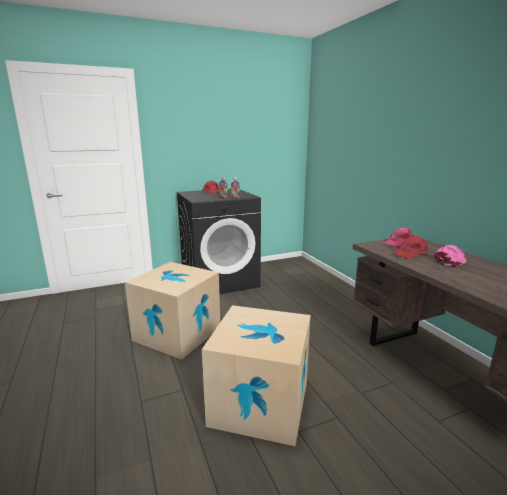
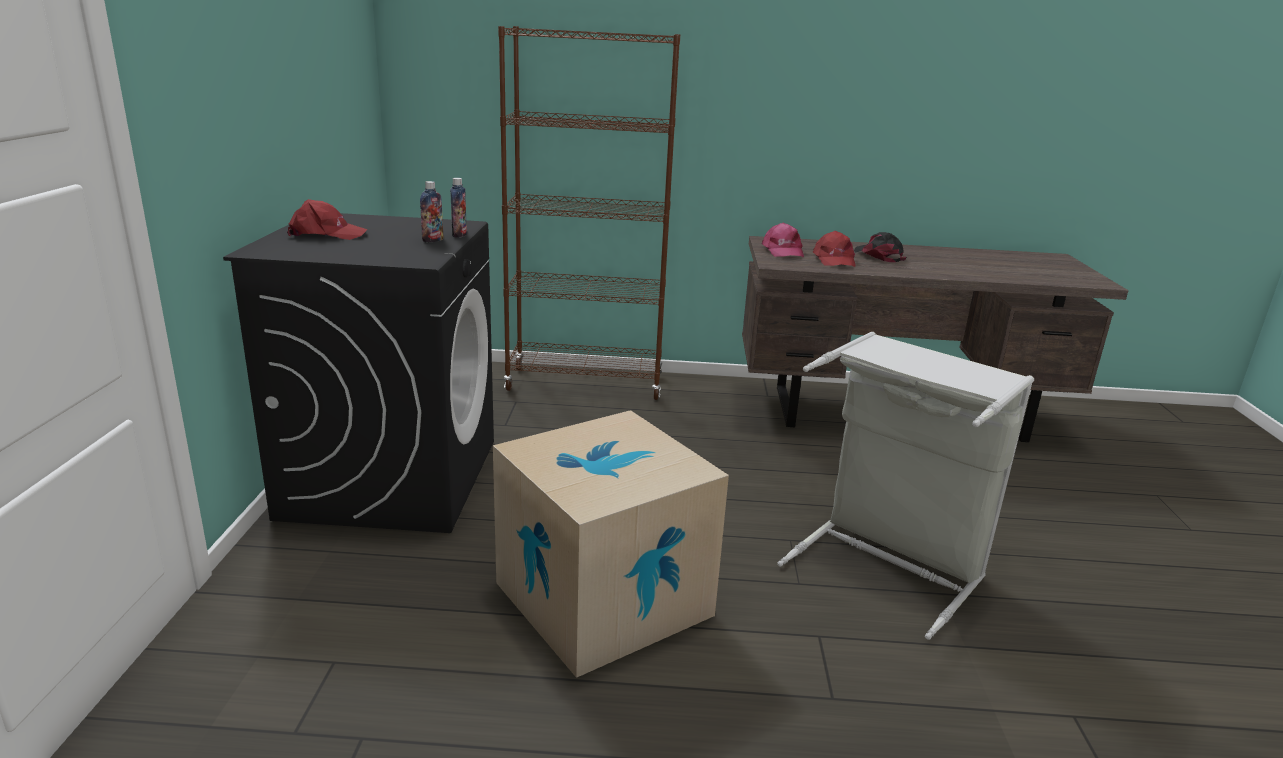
camera: 65 degrees left, 5 degrees up
cardboard box [202,305,310,446] -> grey laundry basket [777,332,1034,640]
pink cap [434,245,467,267] -> black cap [854,232,906,262]
none -> brown bookcase [498,26,680,400]

